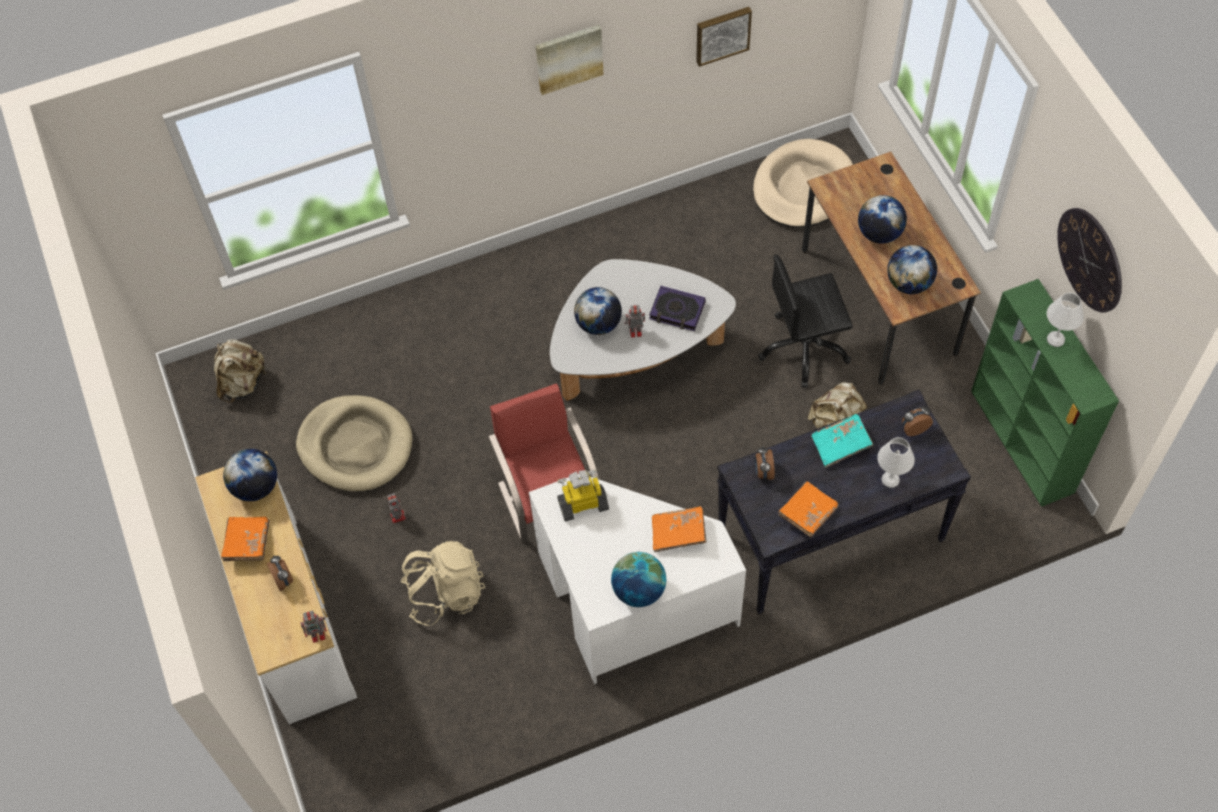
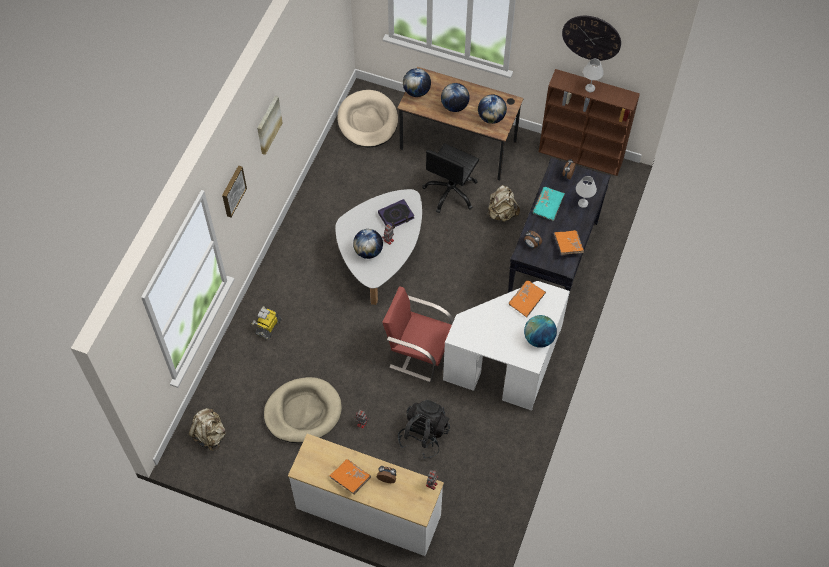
camera: 50 degrees left, 0 degrees up
globe [223,449,277,501] -> globe moved to [403,68,431,97]
beige backpack [401,541,485,626] -> black backpack [398,399,450,459]
toy robot [557,469,609,521] -> toy robot moved to [252,306,282,340]
picture [696,7,752,67] -> picture moved to [222,166,247,217]
green bookcase [971,279,1119,507] -> brown bookcase [539,69,640,176]

